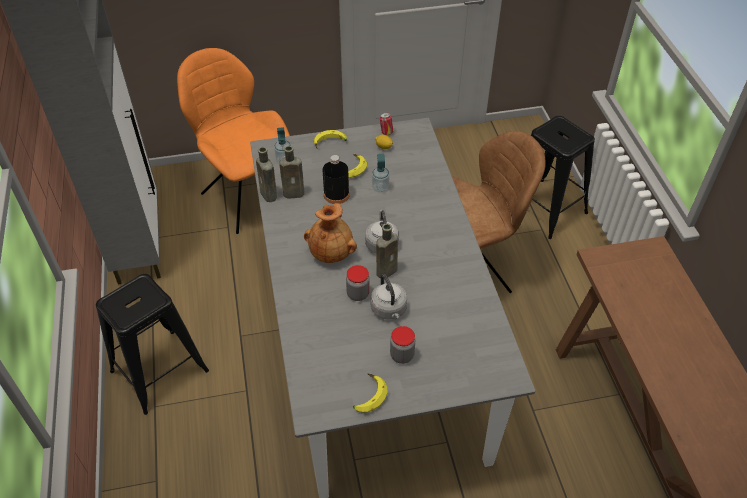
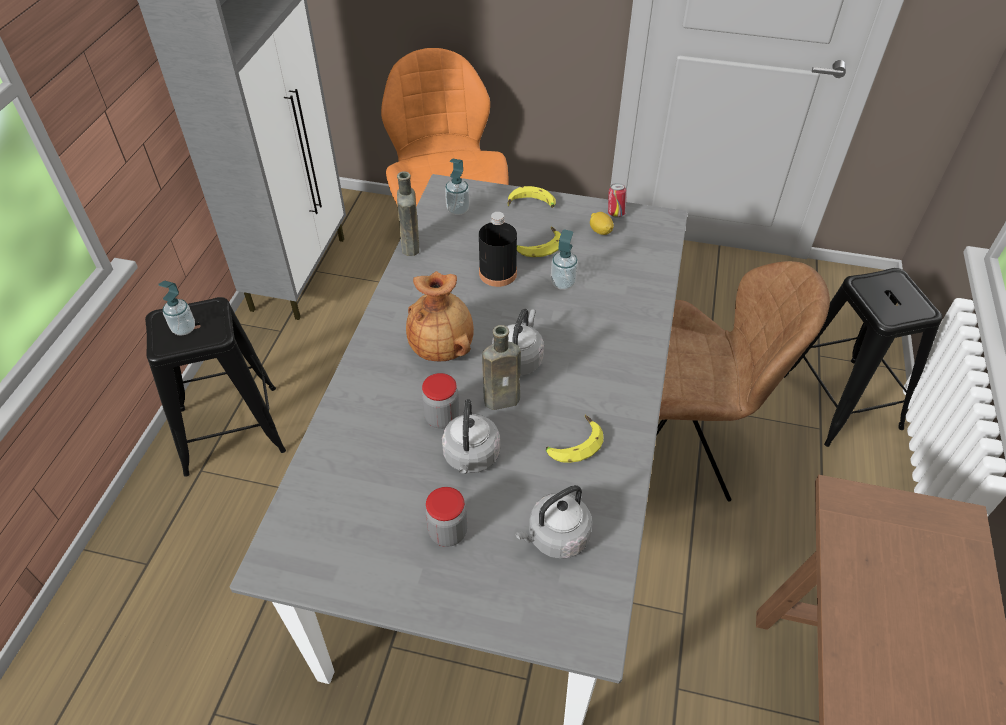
camera: 25 degrees right, 0 degrees up
brown bottle [279,146,305,199] -> none
banana [353,373,388,413] -> banana moved to [546,415,603,463]
none -> soap dispenser [158,281,195,336]
none -> grey kettle [515,485,593,559]

